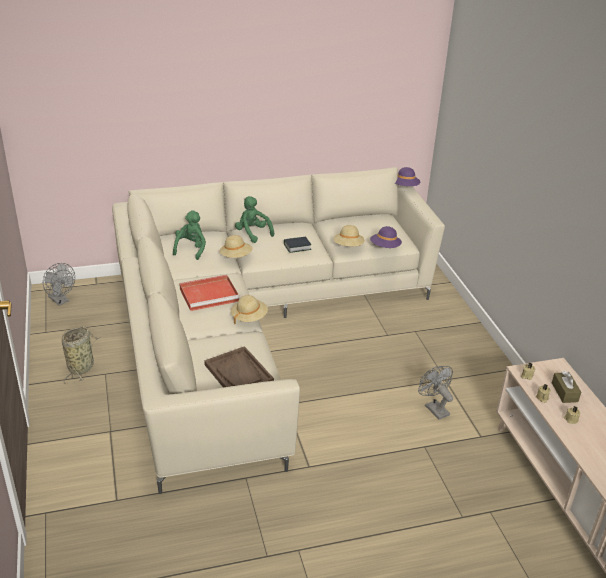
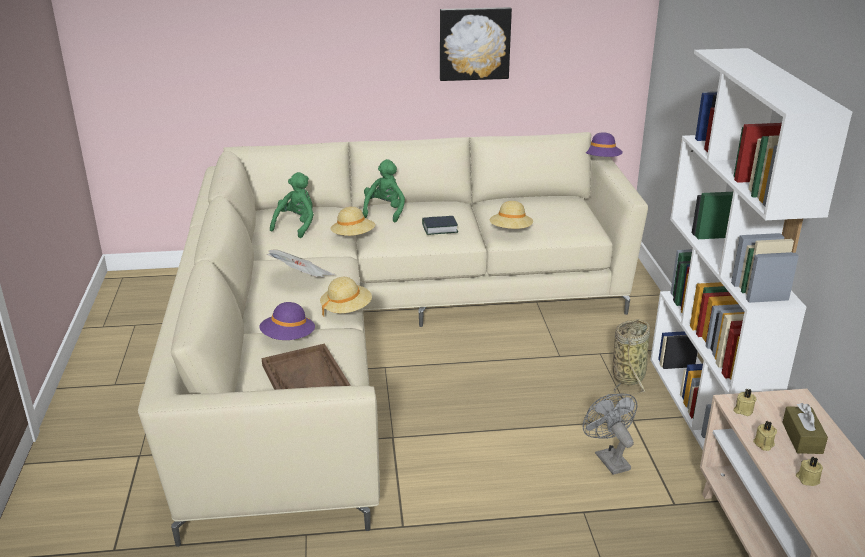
camera: 10 degrees right, 5 degrees down
grey fan [43,263,75,305] -> none
basket [62,326,101,384] -> basket moved to [613,319,650,395]
red tray [179,275,240,311] -> newspaper [267,249,335,277]
green plush toy [235,196,274,243] -> green plush toy turned 45 degrees clockwise [363,159,405,222]
purple hat [370,226,402,248] -> purple hat moved to [259,302,315,340]
none -> picture [440,7,512,81]
none -> white bookcase [650,48,852,450]

